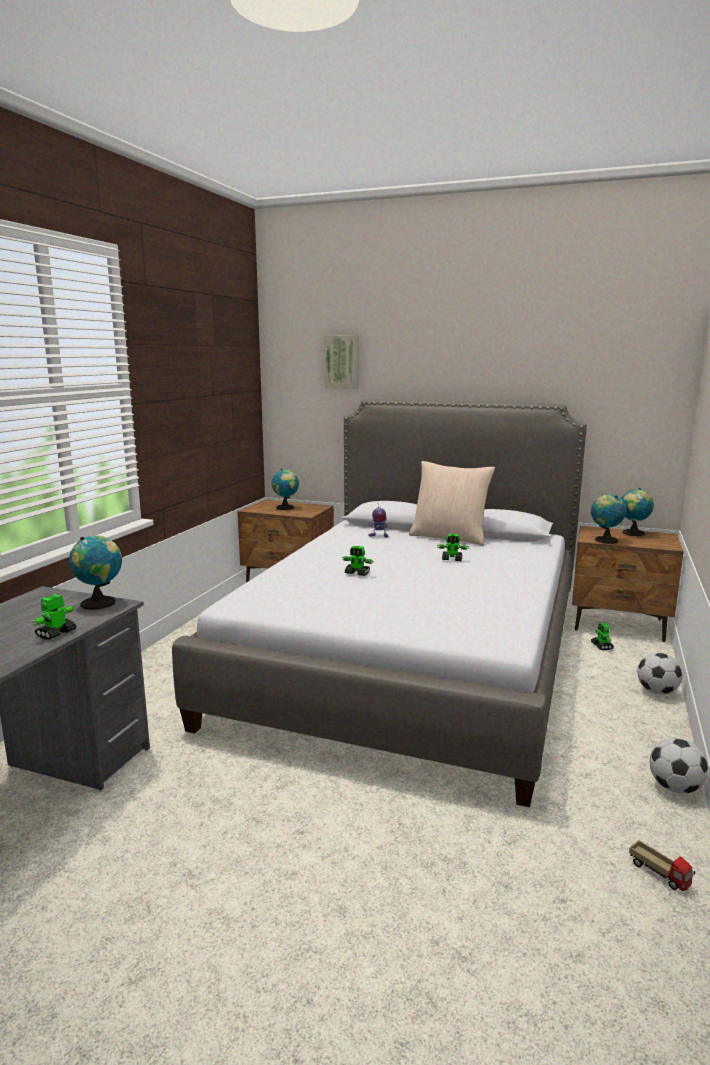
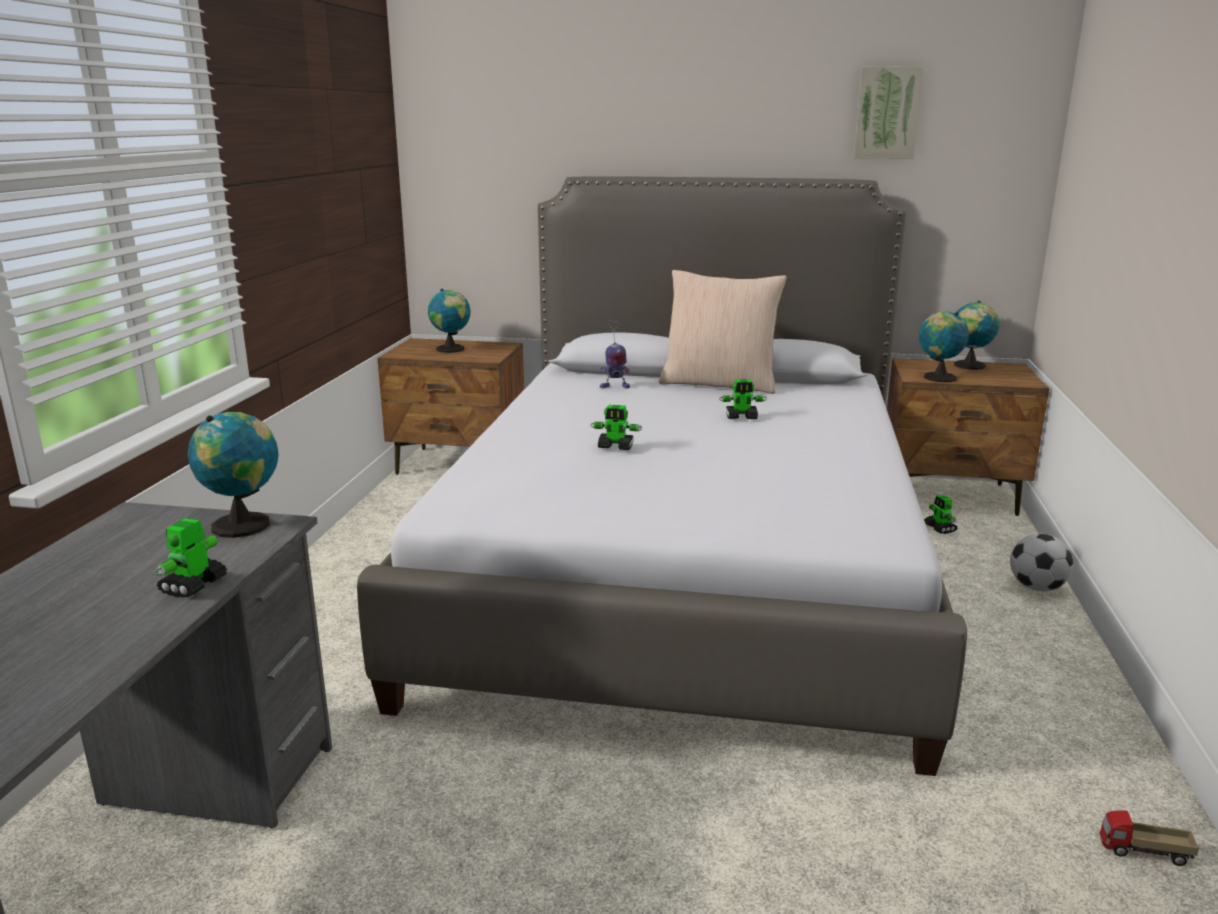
camera: 10 degrees left, 5 degrees up
picture [324,335,359,389] -> picture moved to [854,66,923,159]
toy truck [629,840,695,891] -> toy truck turned 150 degrees clockwise [1100,811,1199,866]
football [650,738,708,794] -> none

